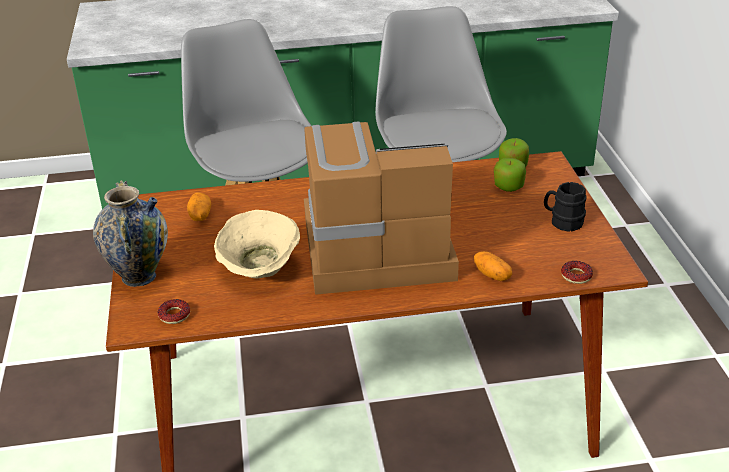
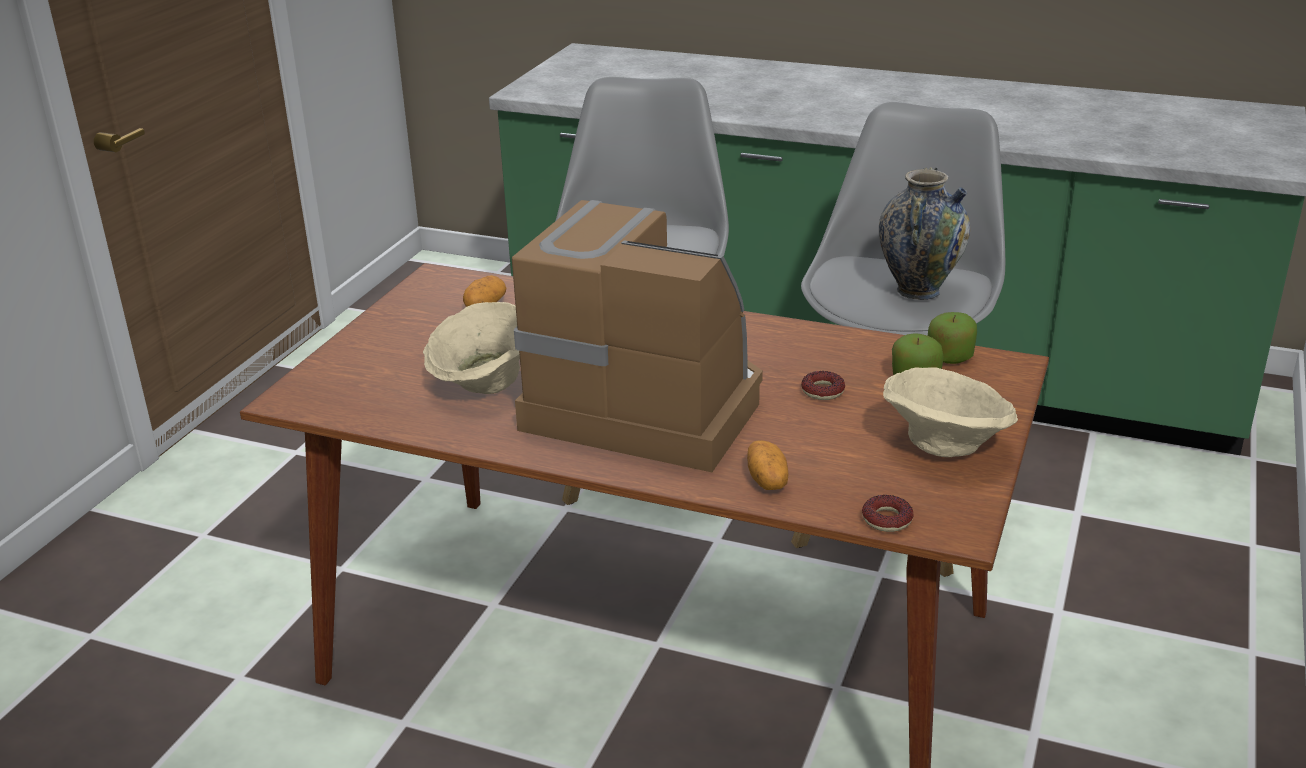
camera: 30 degrees right, 5 degrees down
vase [93,180,168,287] -> vase moved to [879,167,970,300]
donut [158,299,190,324] -> donut moved to [801,371,845,400]
black mug [544,182,587,232] -> beige bowl [883,367,1018,457]

